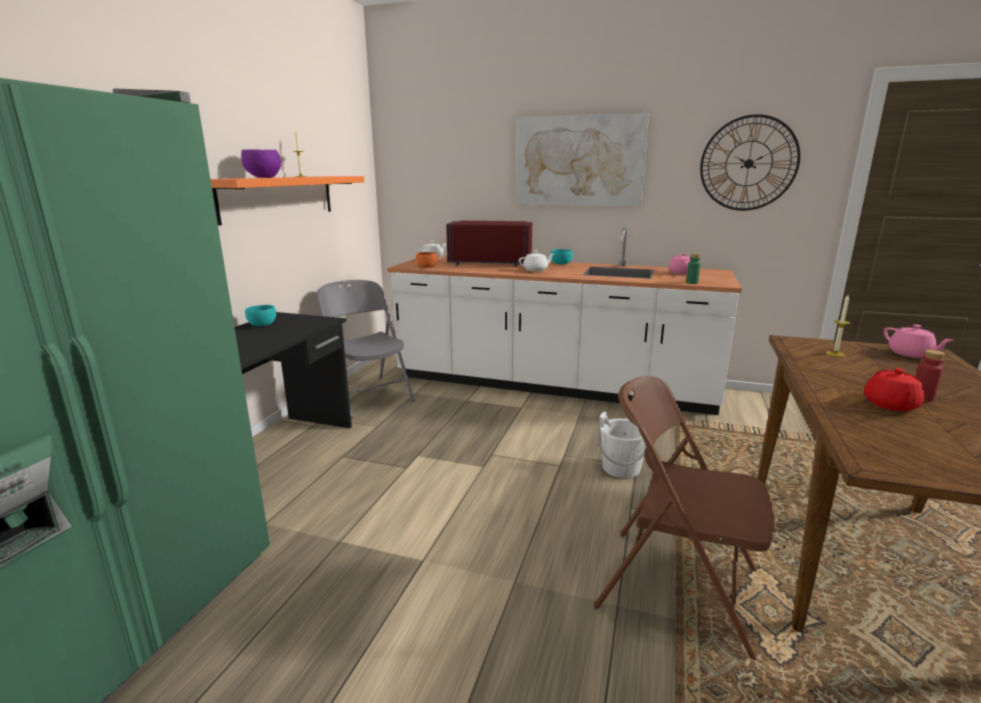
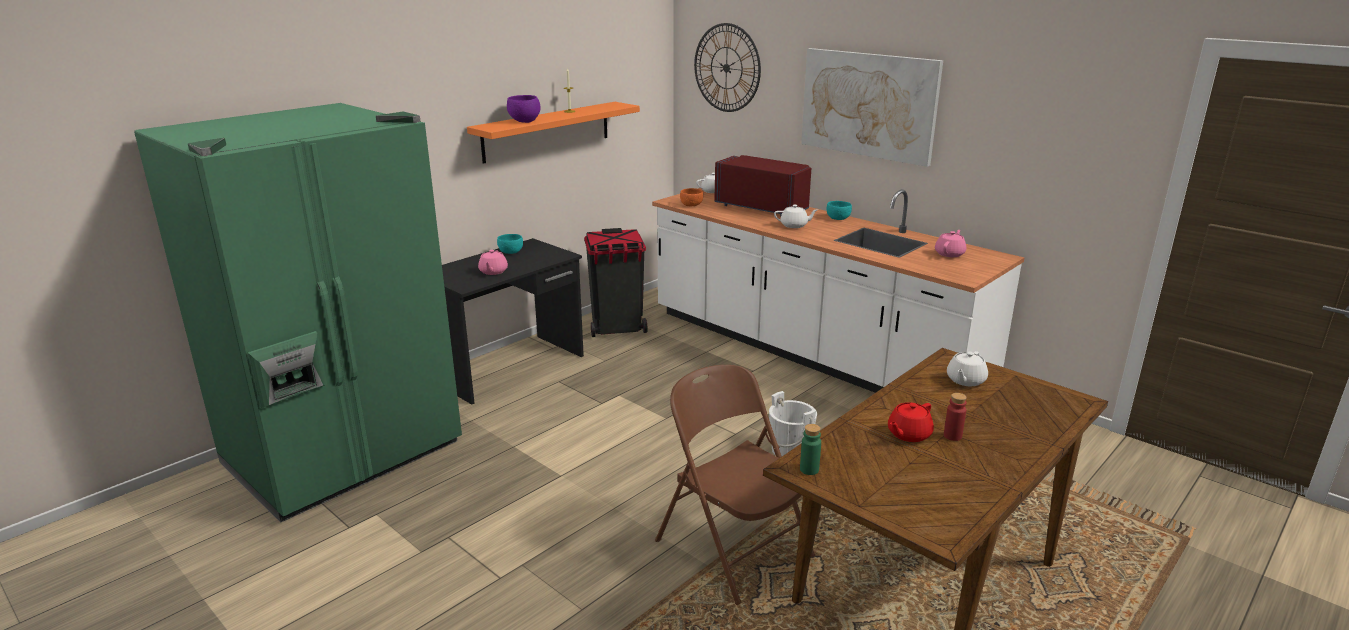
camera: 25 degrees right, 5 degrees up
grey chair [316,280,415,418] -> black trash can [584,228,648,337]
green bottle [686,253,700,284] -> green bottle moved to [800,424,821,475]
wall clock [700,114,800,211] -> wall clock moved to [694,23,761,112]
candle [826,295,850,357] -> white teapot [947,351,988,386]
pink teapot [883,324,954,358] -> pink teapot moved to [478,250,508,275]

